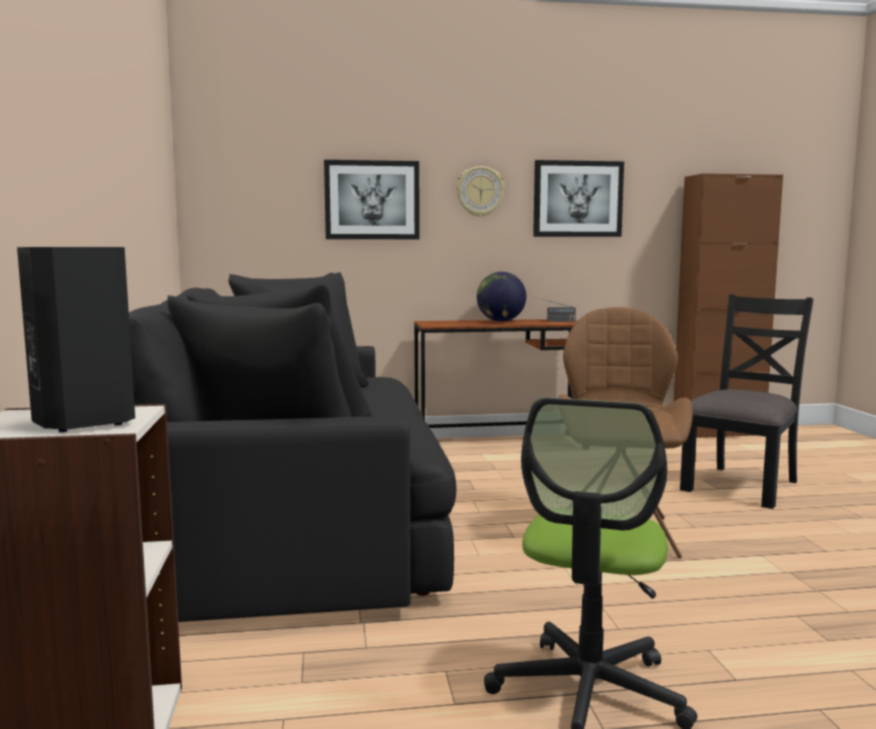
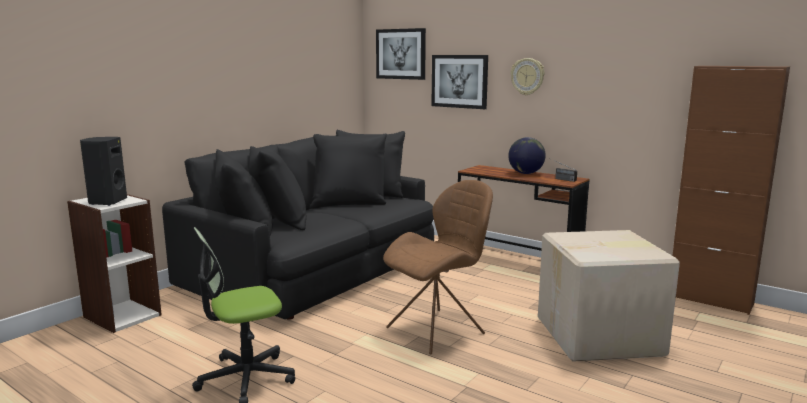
camera: 45 degrees right, 5 degrees up
picture [533,160,624,237] -> picture moved to [376,28,426,80]
black chair [680,294,814,509] -> cardboard box [538,230,680,362]

